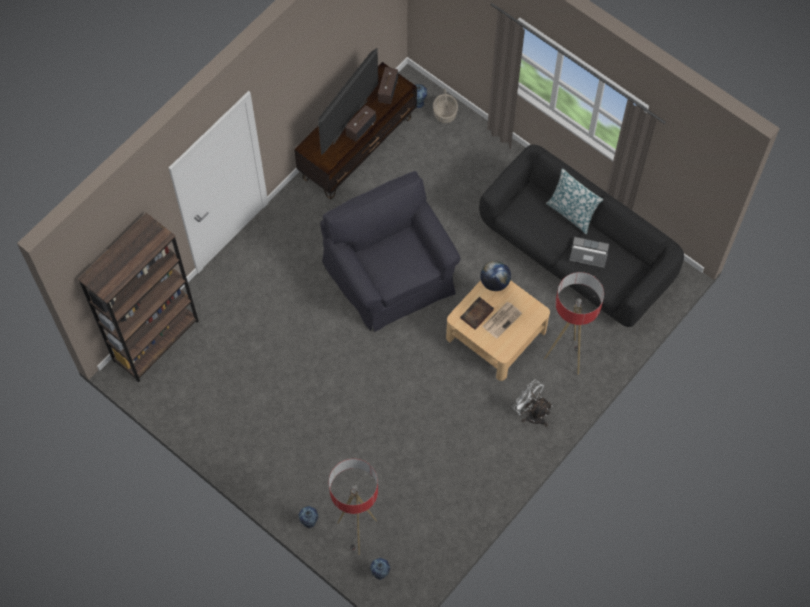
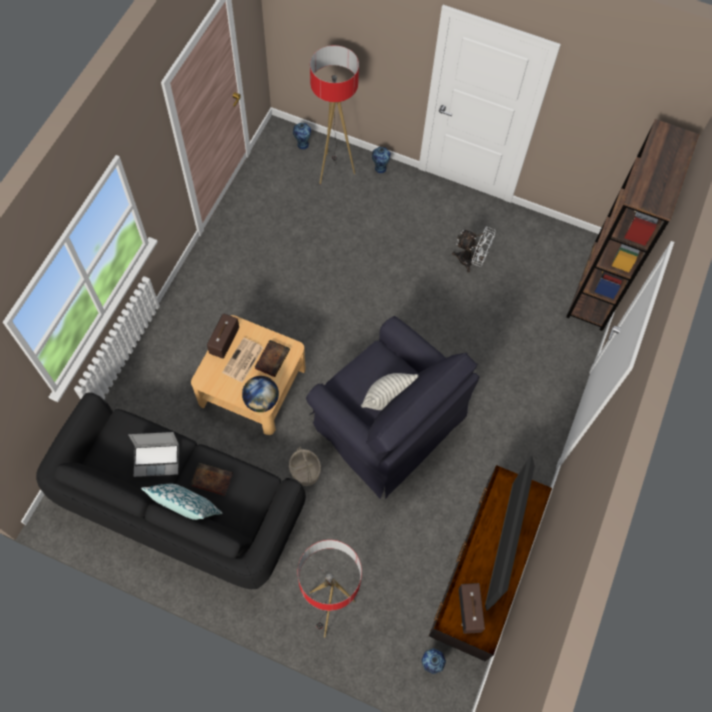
camera: 160 degrees right, 0 degrees up
radio [345,105,376,142] -> radio moved to [207,313,239,359]
basket [433,88,458,123] -> basket moved to [289,447,321,486]
white fan [513,380,553,427] -> white fan moved to [452,226,495,272]
floor lamp [544,272,604,375] -> floor lamp moved to [298,540,362,637]
none -> book [190,463,233,496]
none -> pillow [361,373,418,410]

